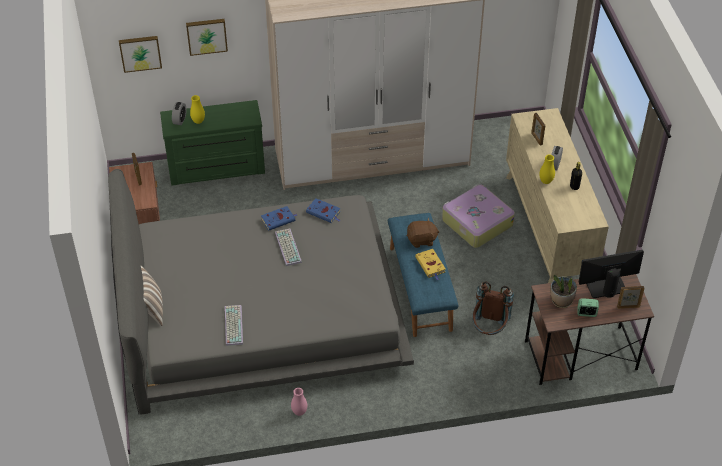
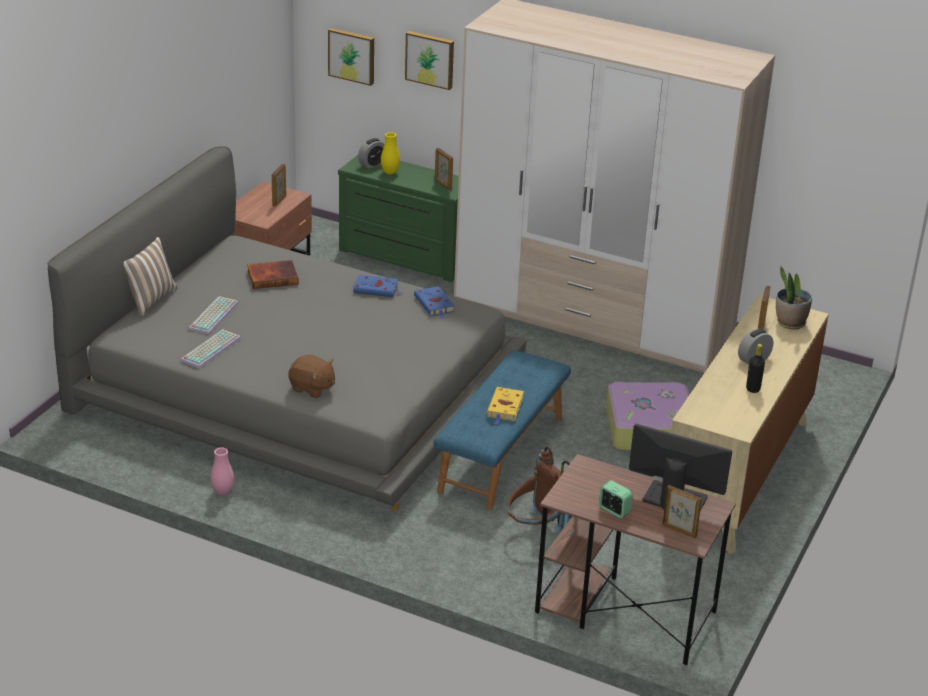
camera: 35 degrees right, 15 degrees down
keyboard [275,229,302,266] -> keyboard moved to [188,296,239,335]
brown plush toy [407,218,440,248] -> brown plush toy moved to [288,354,335,398]
yellow vase [539,154,555,184] -> none
potted plant [550,275,577,308] -> potted plant moved to [776,267,812,330]
none -> book [247,260,299,289]
none -> picture frame [435,148,453,190]

